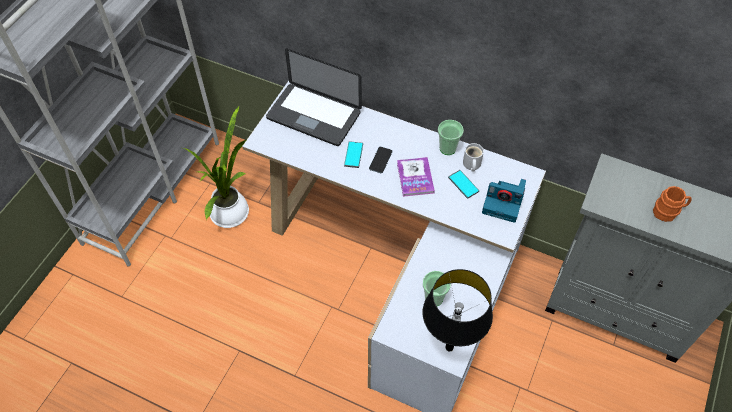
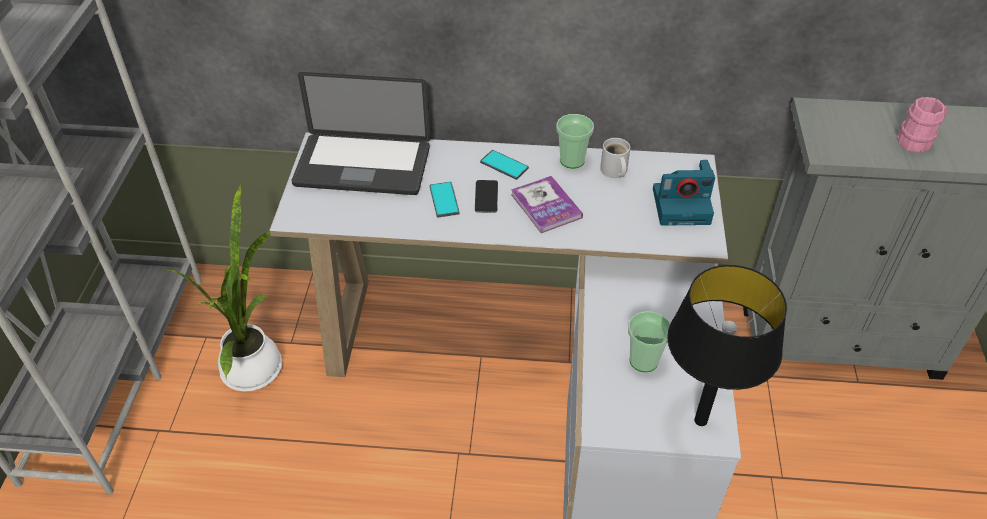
camera: 20 degrees left, 10 degrees down
phone [448,170,479,199] -> phone moved to [480,150,529,180]
orange mug [653,186,692,222] -> pink mug [898,97,947,152]

